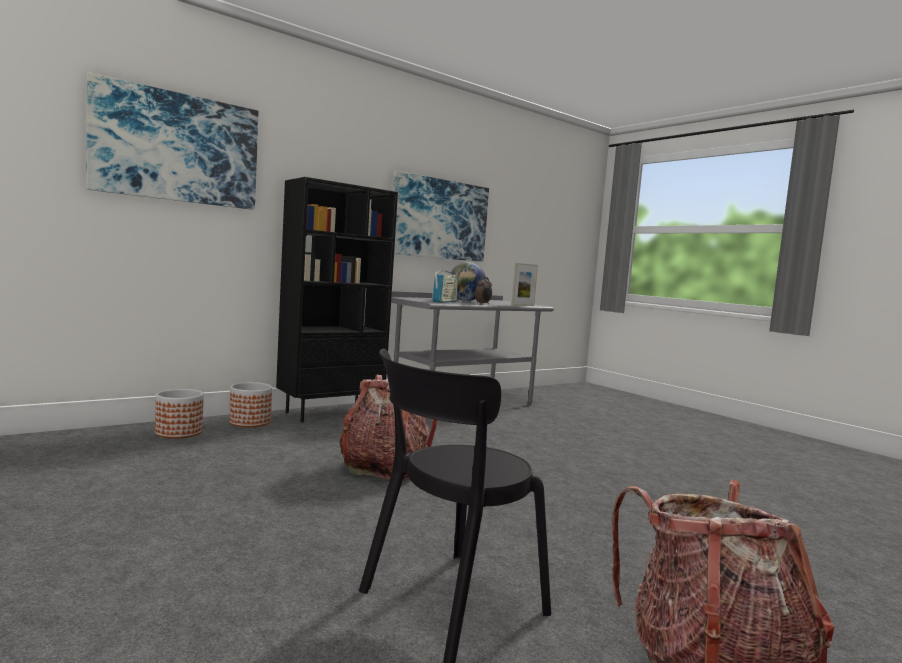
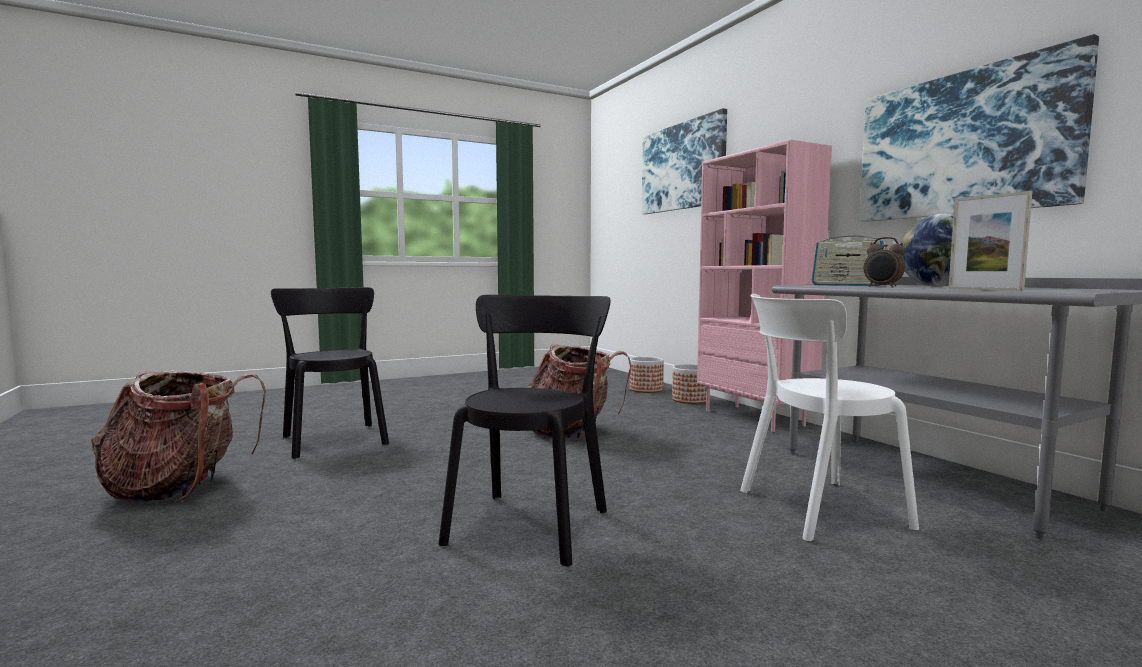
camera: 100 degrees right, 0 degrees up
black bookcase [276,177,398,422] -> pink bookcase [697,140,832,432]
none -> black chair [439,295,611,567]
none -> white chair [740,294,919,542]

